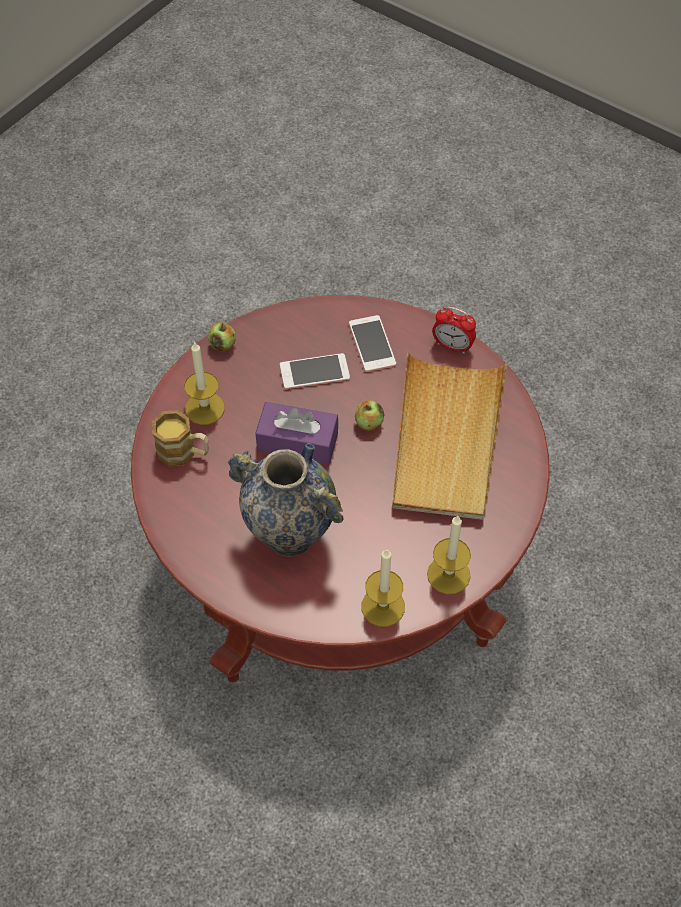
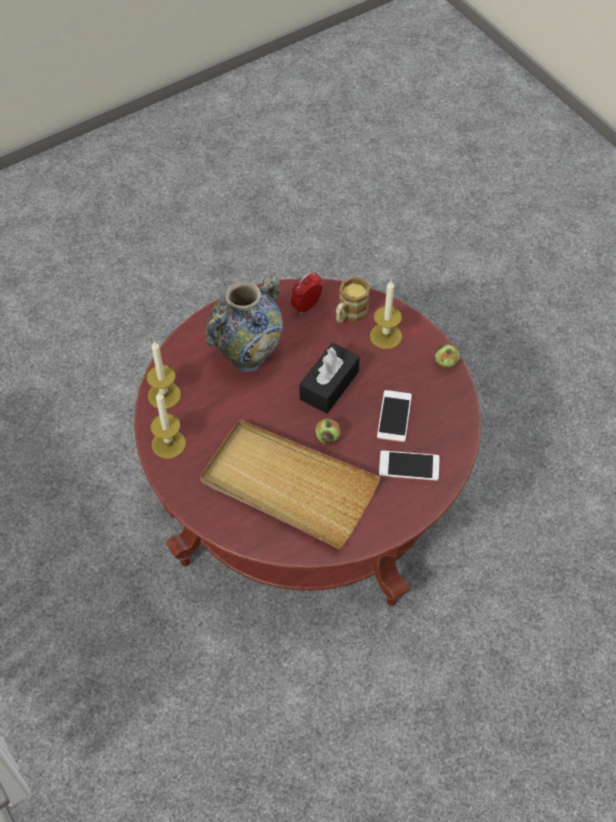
camera: 110 degrees right, 0 degrees up
purple tissue box [255,402,338,465] -> black tissue box [300,343,360,414]
alarm clock [432,307,476,354] -> alarm clock moved to [291,272,322,315]

